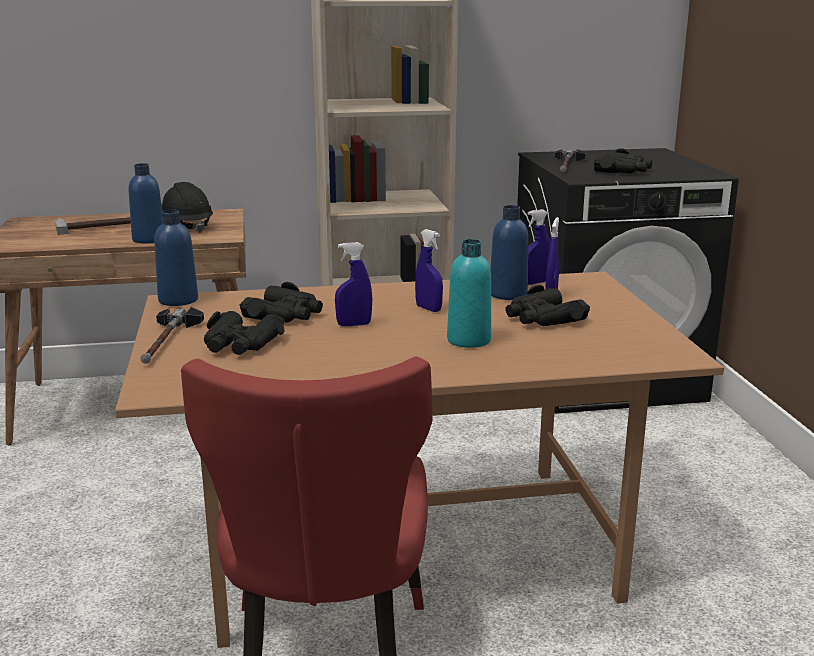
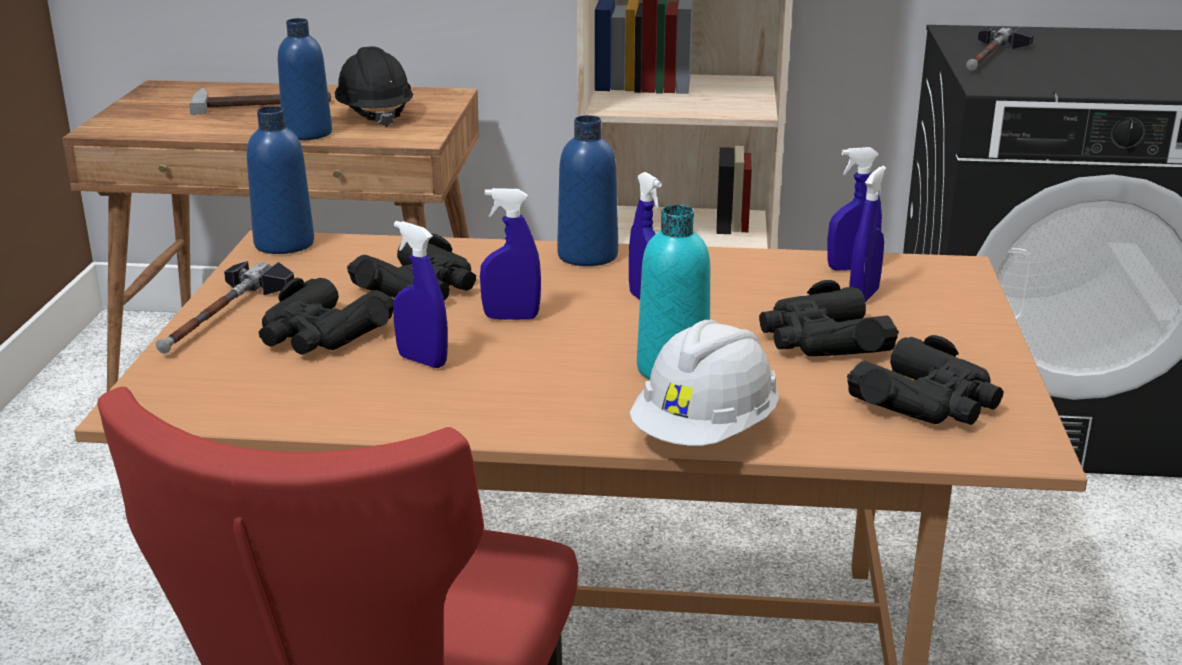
camera: 15 degrees right, 5 degrees up
blue bottle [490,205,528,300] -> blue bottle moved to [557,115,618,266]
black binoculars [594,148,653,173] -> black binoculars moved to [847,335,1004,425]
none -> blue spray bottle [393,221,448,368]
none -> white hard hat [629,320,779,446]

